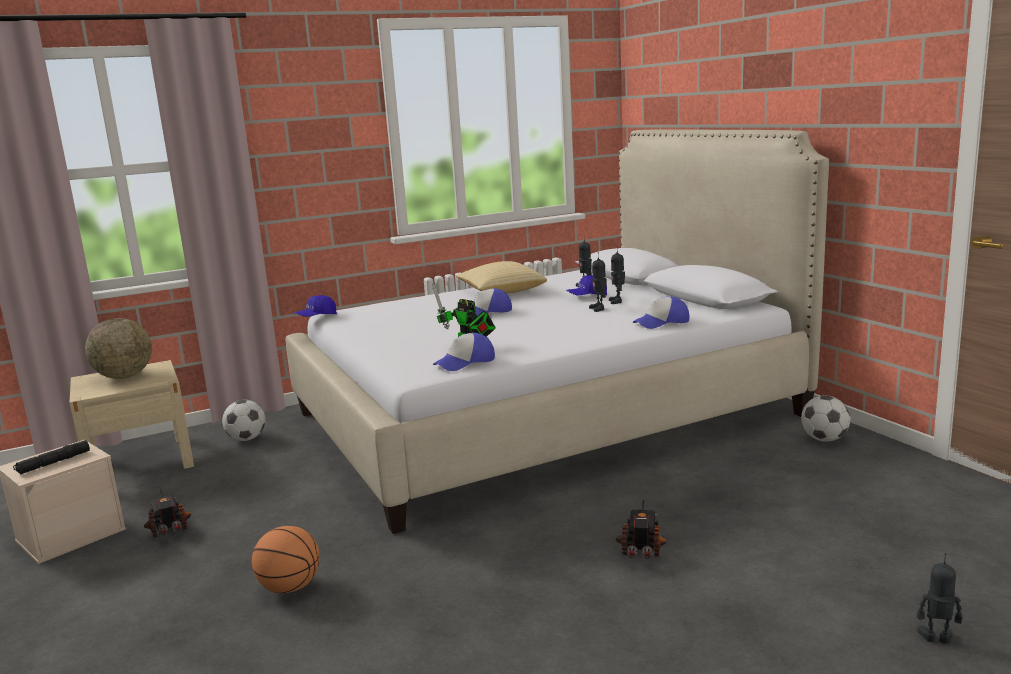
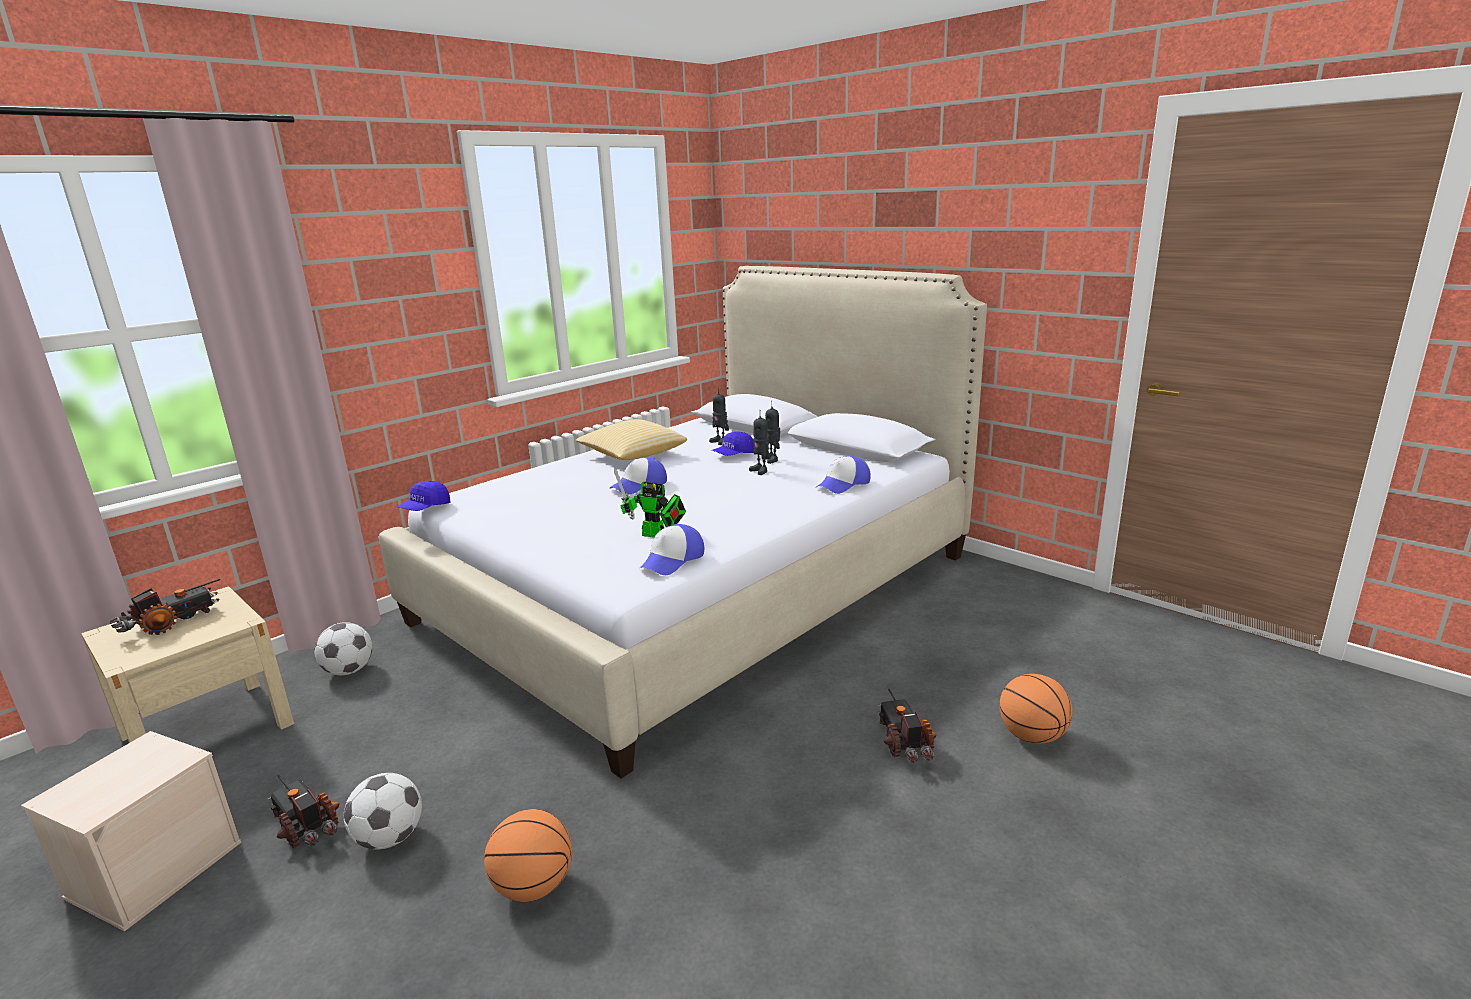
camera: 20 degrees left, 5 degrees up
black flashlight [13,440,90,474] -> none
globe [85,318,152,379] -> toy truck [110,579,220,635]
football [801,395,850,442] -> football moved to [344,773,422,850]
toy robot [917,553,962,644] -> none
none -> basketball [999,674,1073,744]

